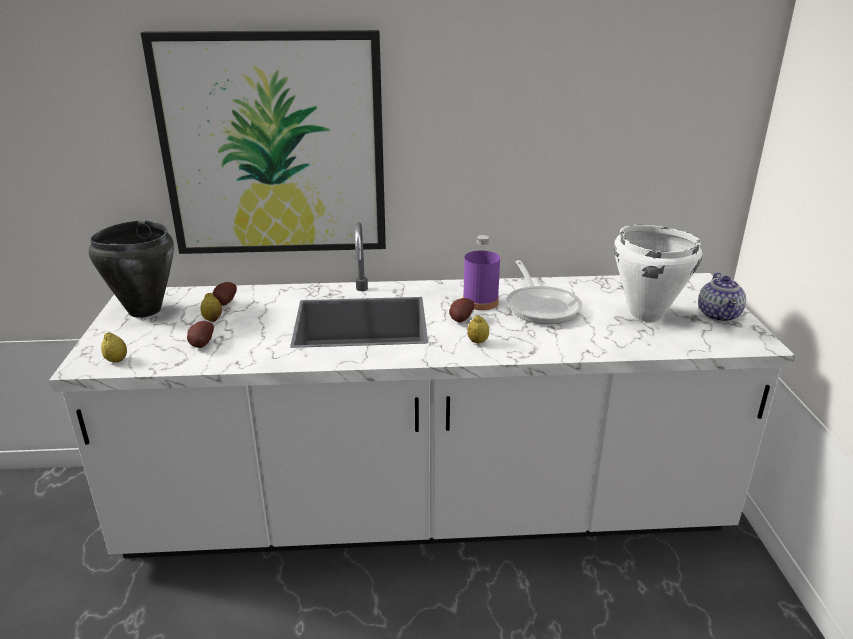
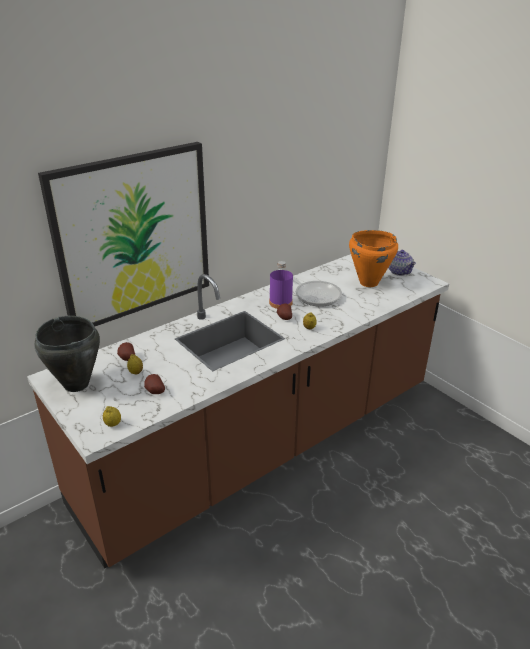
camera: 35 degrees left, 5 degrees up
white counter [49,222,795,558] -> brown counter [27,254,449,569]
white cooking pot [614,225,702,322] -> orange cooking pot [349,230,398,287]

